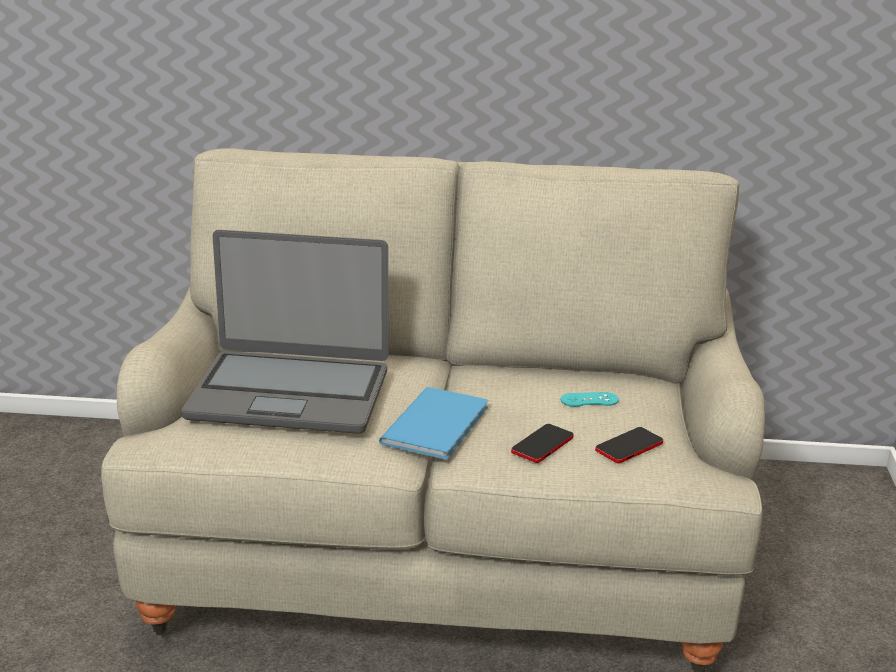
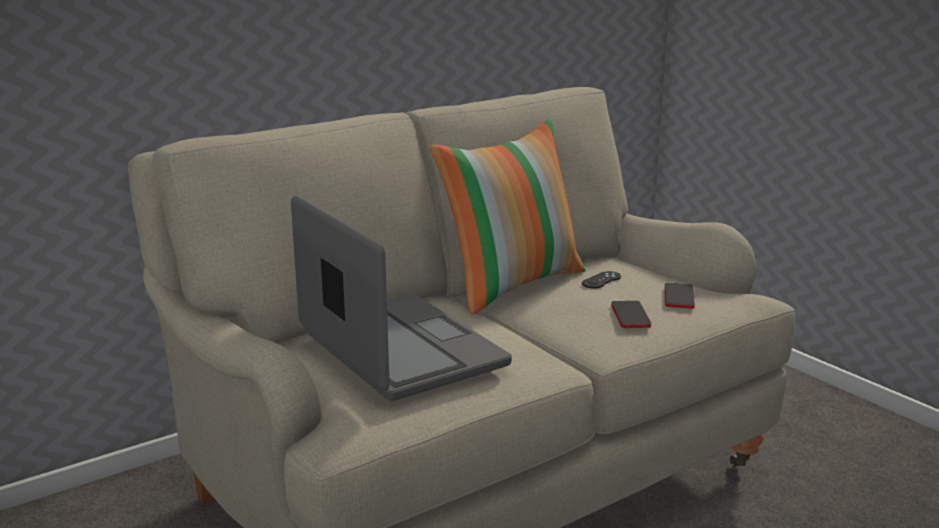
camera: 40 degrees left, 5 degrees down
laptop [182,230,388,434] -> laptop turned 90 degrees counterclockwise [291,196,512,401]
blue book [379,387,488,459] -> none
turquoise game controller [561,392,619,407] -> black game controller [582,271,621,288]
none -> pillow [430,119,586,315]

